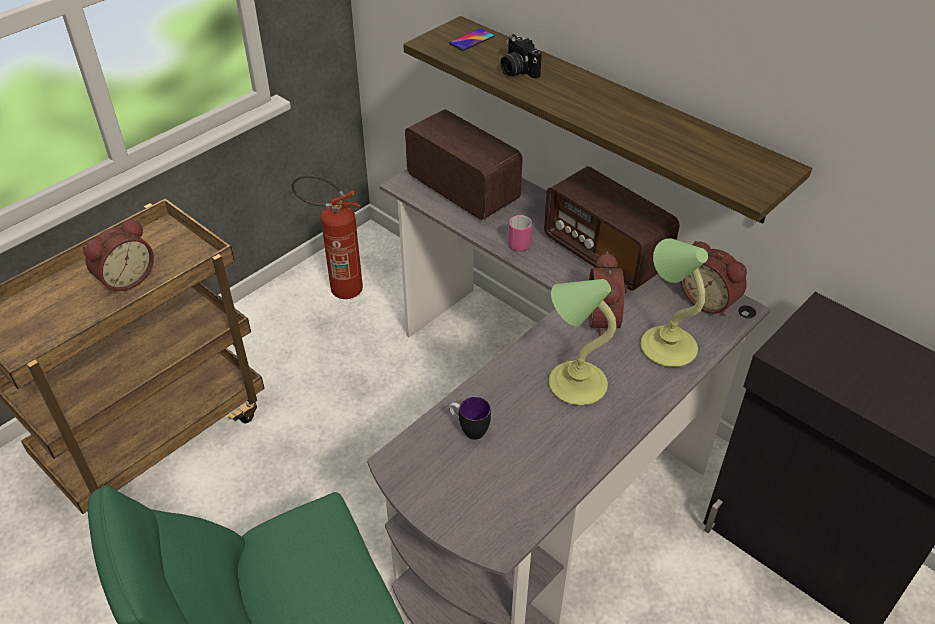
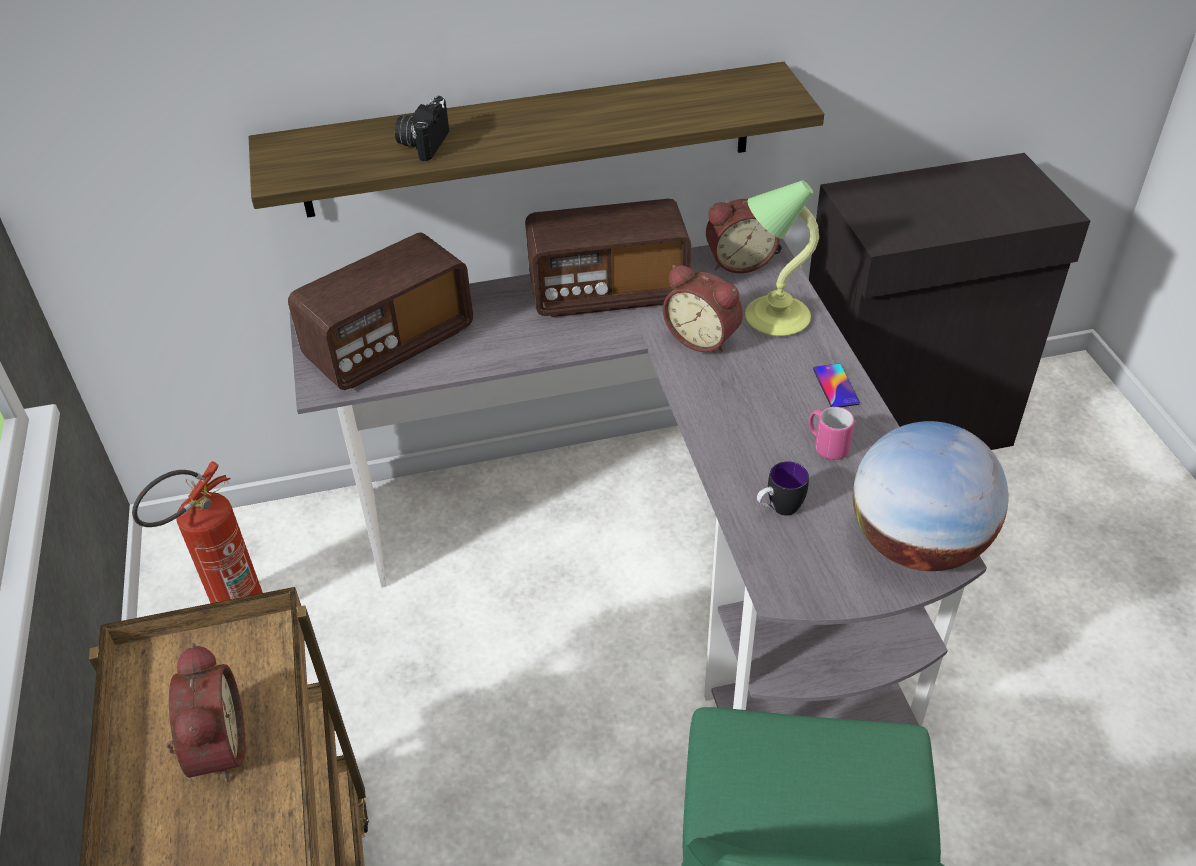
camera: 55 degrees left, 0 degrees up
radio [405,109,523,220] -> radio turned 150 degrees clockwise [288,232,473,390]
phone [449,28,495,51] -> phone moved to [813,364,860,407]
camera [501,34,542,79] -> camera turned 105 degrees clockwise [395,96,449,161]
pink mug [508,215,532,252] -> pink mug moved to [809,407,855,460]
table lamp [549,279,617,405] -> none
none -> globe [853,421,1008,571]

